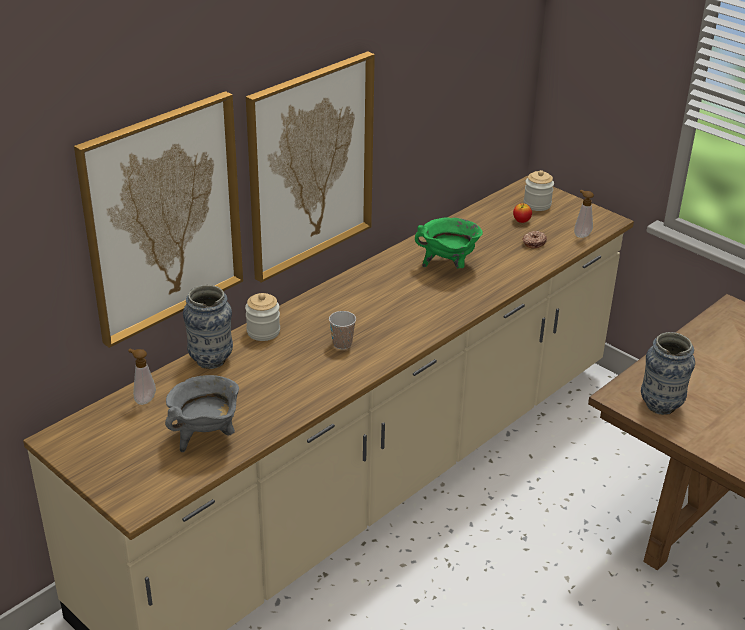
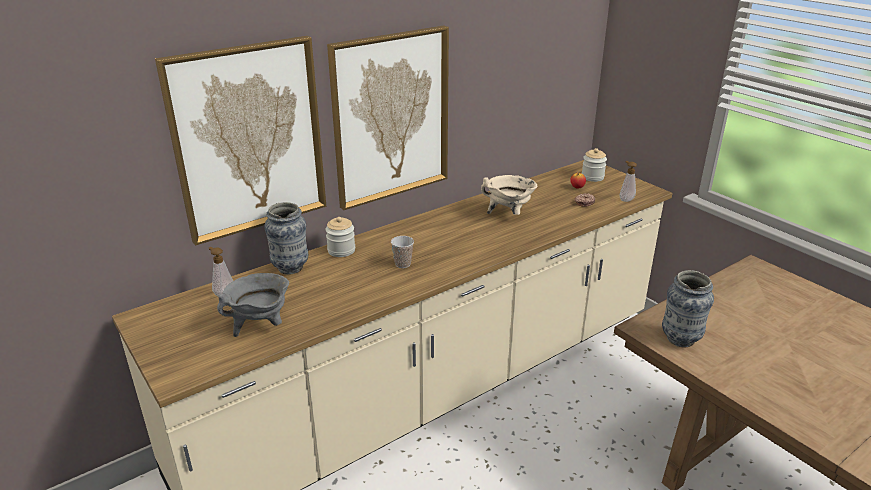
camera: 10 degrees right, 5 degrees down
green cooking pot [415,217,483,268] -> beige cooking pot [481,175,537,215]

